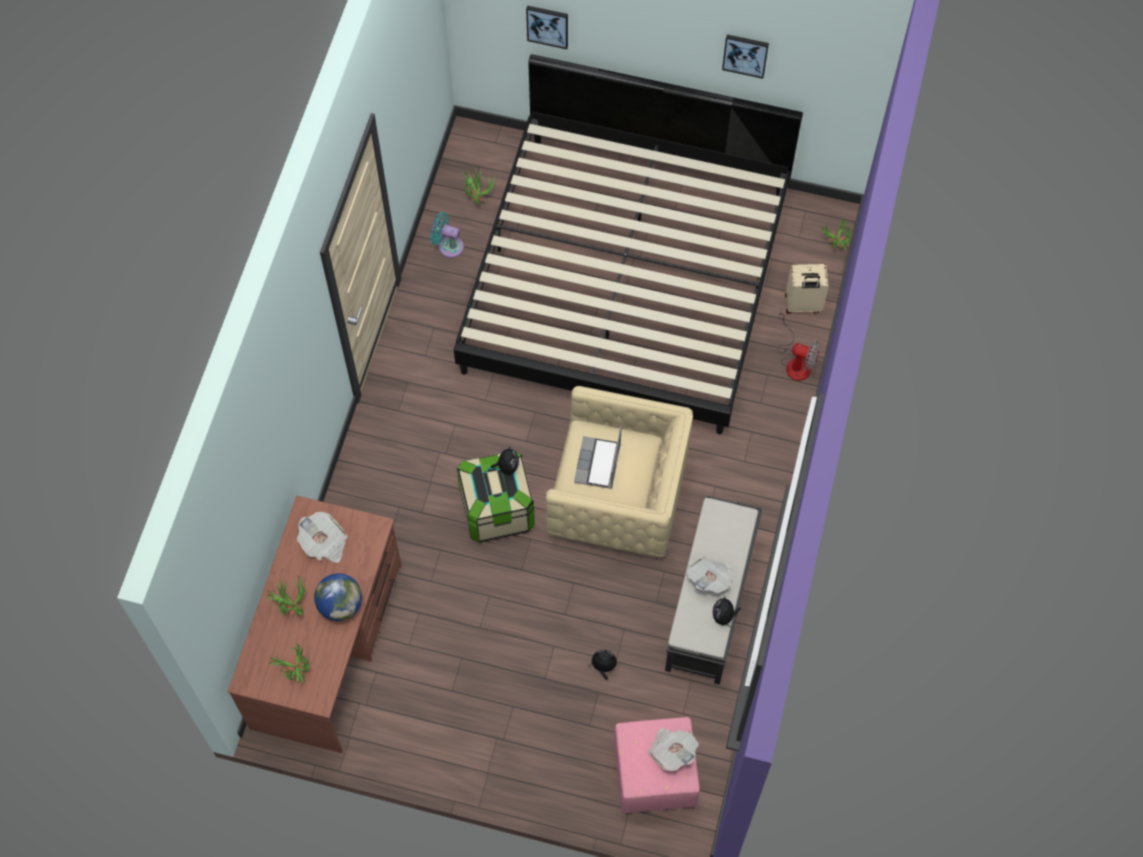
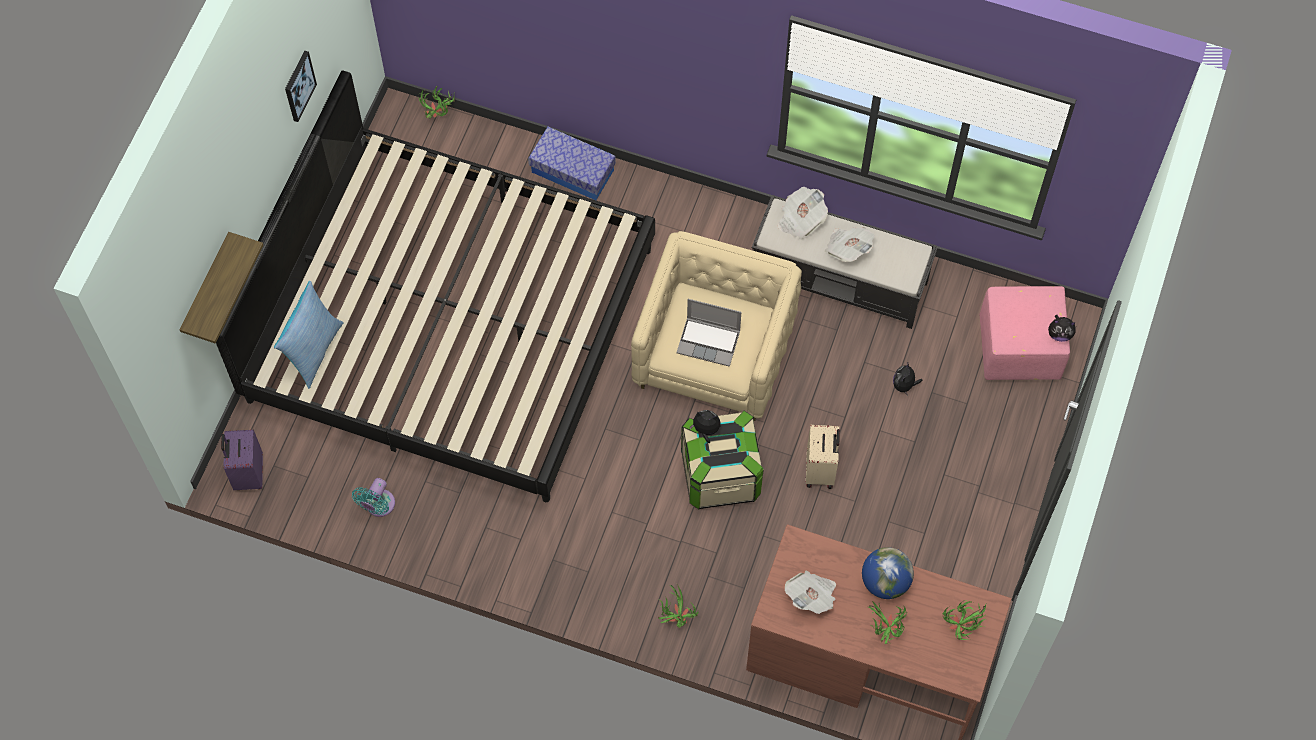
camera: 85 degrees left, 0 degrees up
potted plant [462,167,496,204] -> potted plant moved to [658,584,698,628]
picture [526,5,568,49] -> shelf [180,232,264,343]
newspaper [648,728,699,771] -> newspaper moved to [777,187,828,240]
plush toy [712,596,741,628] -> plush toy moved to [1048,315,1077,342]
fan [777,308,821,381] -> storage box [528,127,616,200]
beige suitcase [785,264,829,314] -> beige suitcase moved to [806,425,840,489]
none -> purple suitcase [221,430,263,490]
none -> pillow [274,281,344,389]

